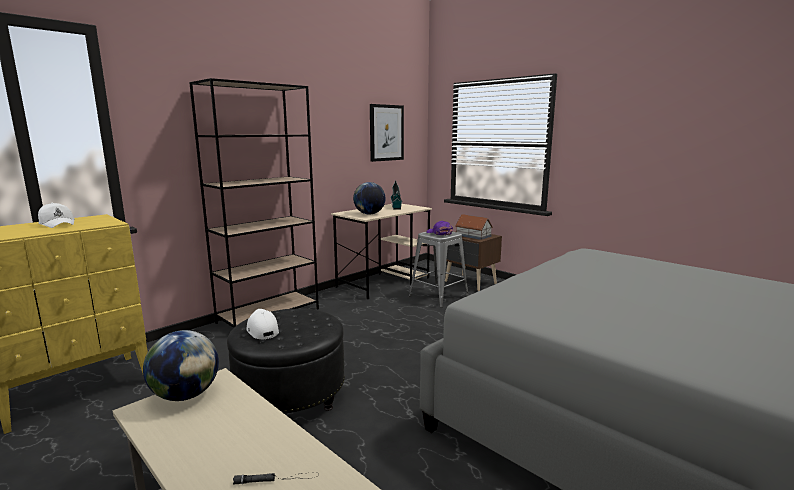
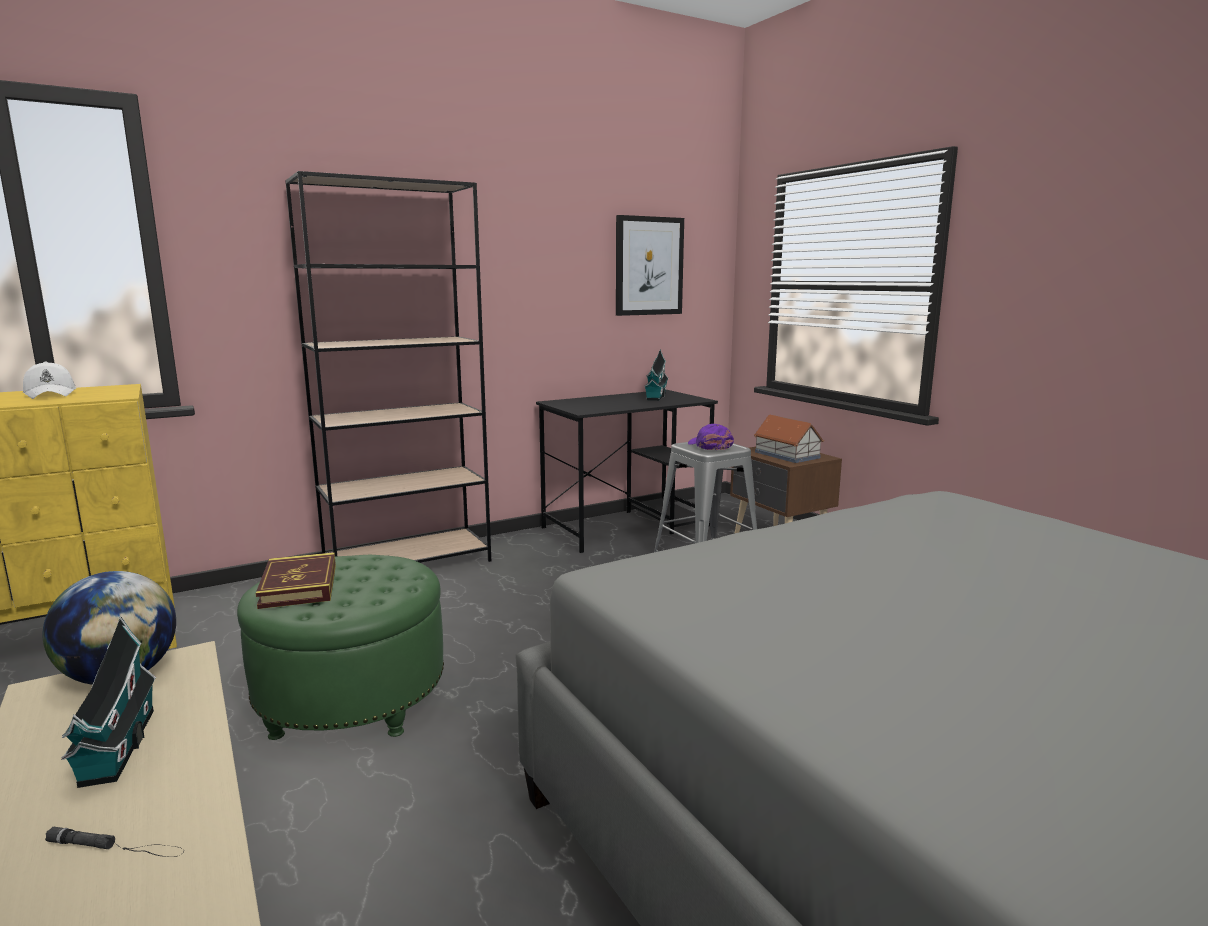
camera: 15 degrees right, 0 degrees up
black ottoman [227,309,345,413] -> green ottoman [237,555,444,740]
white cap [246,309,279,339] -> book [256,552,336,609]
beige desk [331,204,432,299] -> black desk [536,390,718,553]
globe [353,182,386,214] -> none
none -> toy house [61,616,156,788]

